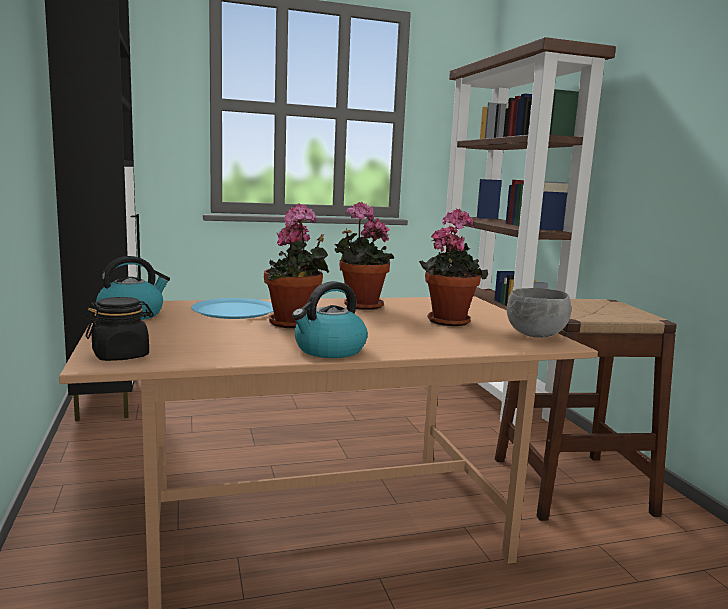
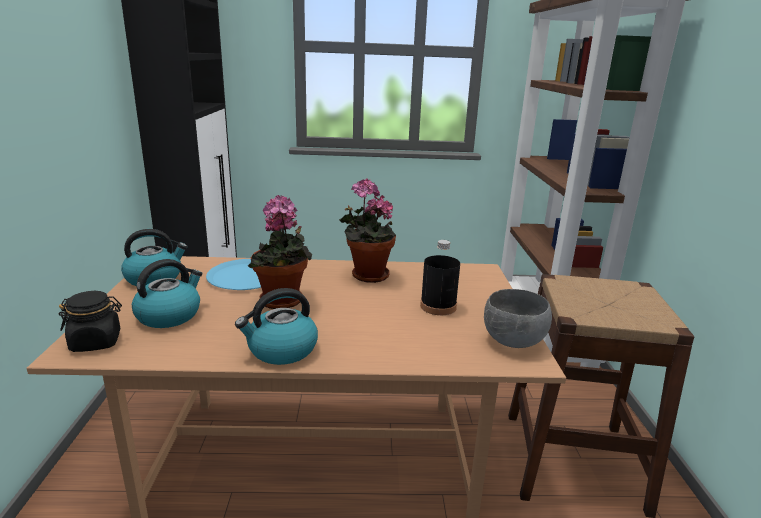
camera: 15 degrees right, 10 degrees up
potted plant [419,208,488,326] -> black bottle [420,240,460,315]
none -> kettle [132,259,202,328]

